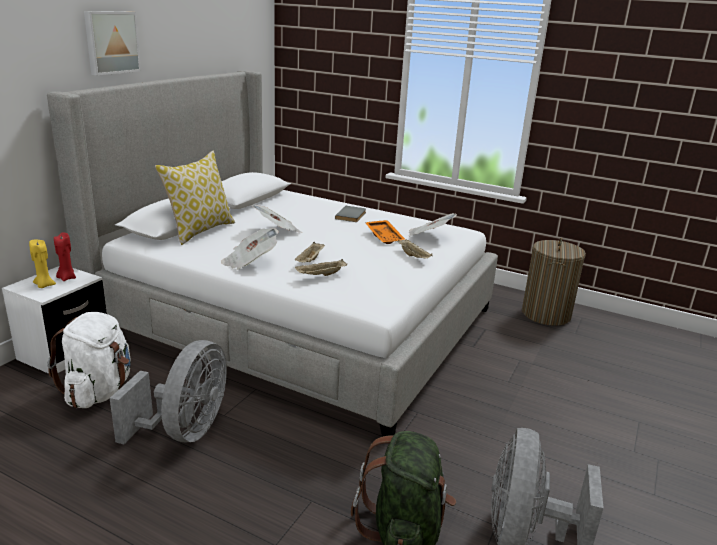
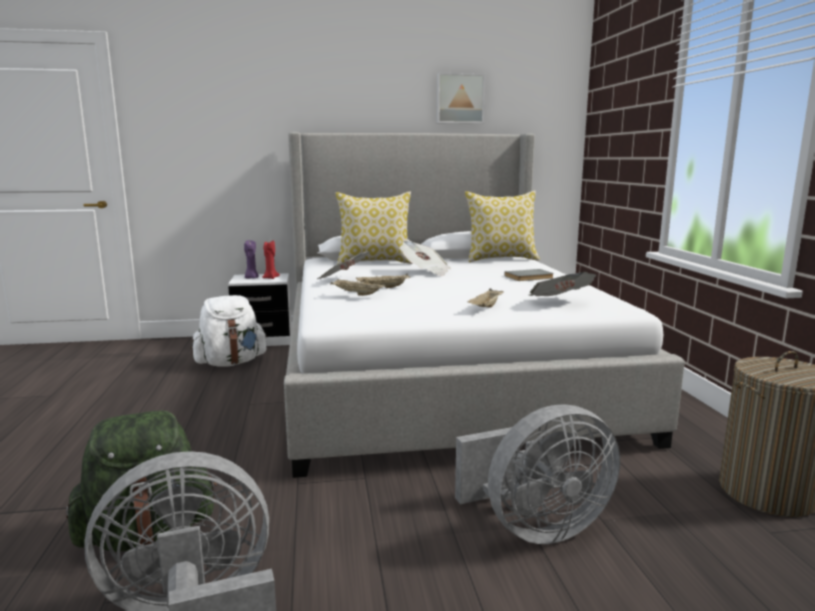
camera: 55 degrees right, 10 degrees down
yellow candle [29,240,56,288] -> purple candle [244,240,259,279]
picture [84,11,141,75] -> picture moved to [436,73,485,124]
grey fan [110,340,227,444] -> grey fan moved to [455,405,620,544]
orange tray [365,220,405,244] -> none
none -> pillow [465,191,540,262]

